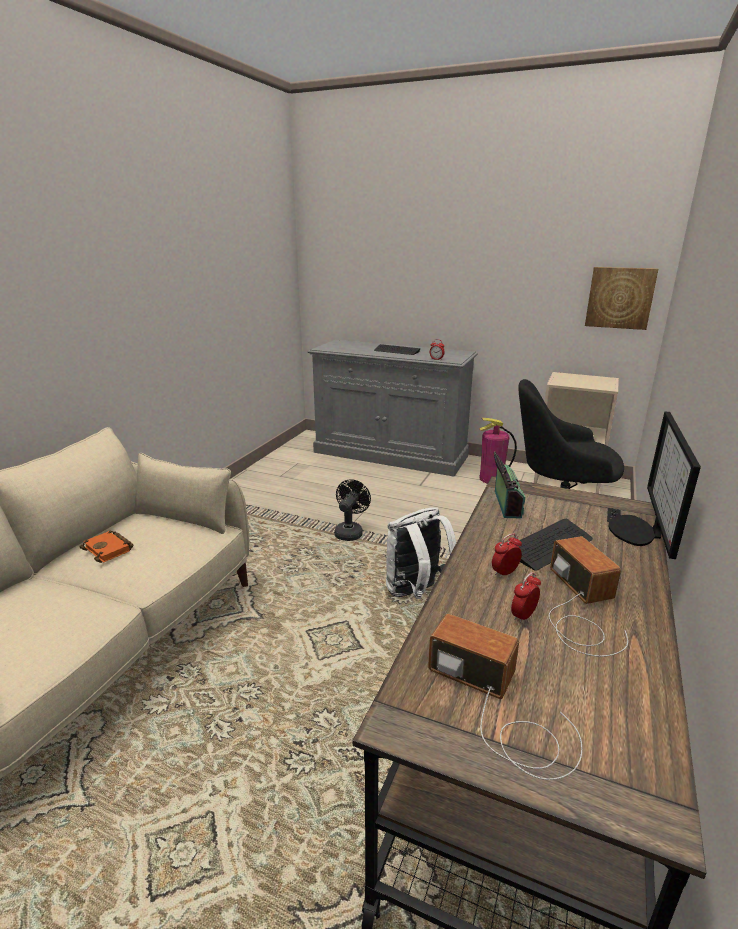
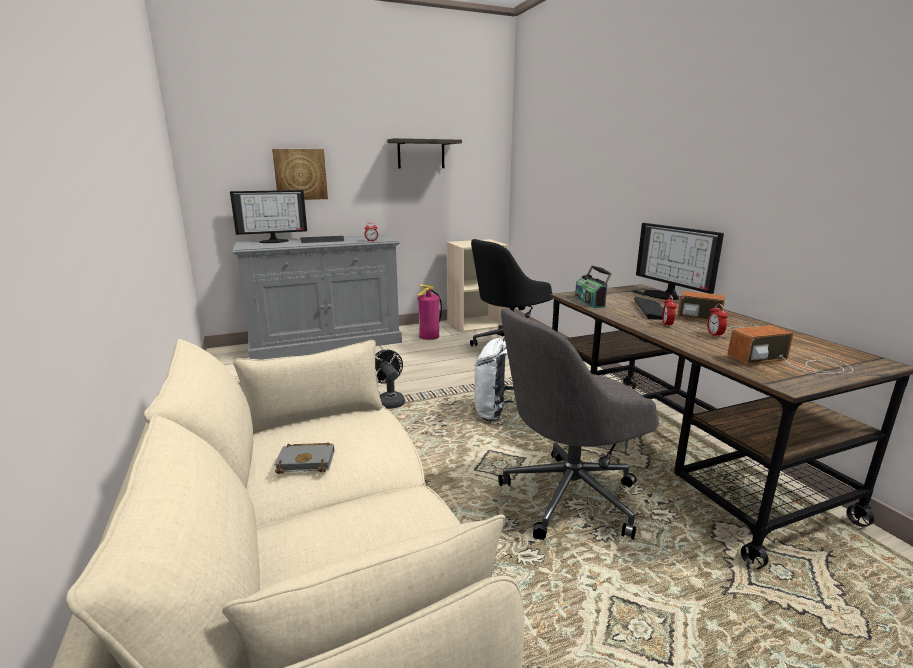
camera: 45 degrees left, 5 degrees down
orange book [80,531,133,563] -> grey book [274,442,335,474]
radio [494,452,525,519] -> radio turned 150 degrees counterclockwise [575,265,612,308]
picture [585,267,658,330] -> picture moved to [272,149,328,200]
none -> monitor [230,190,307,243]
none -> shelf [387,138,462,168]
none -> grey office chair [498,308,659,540]

